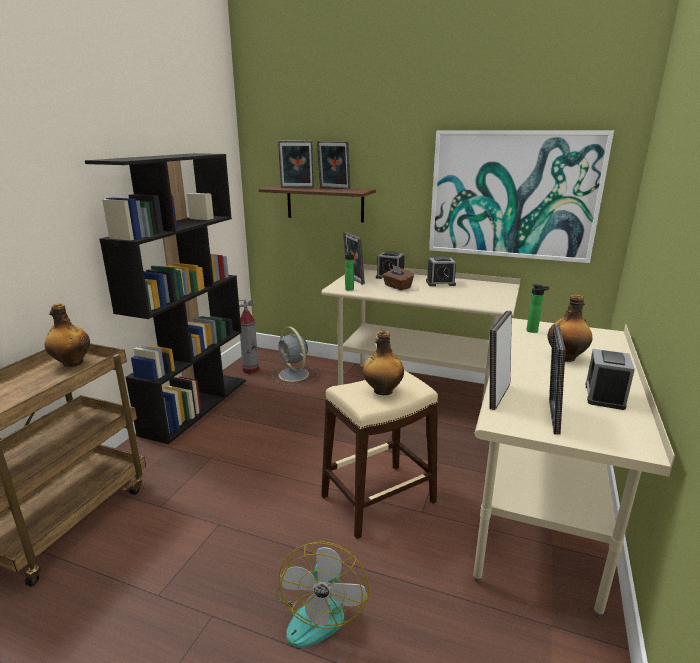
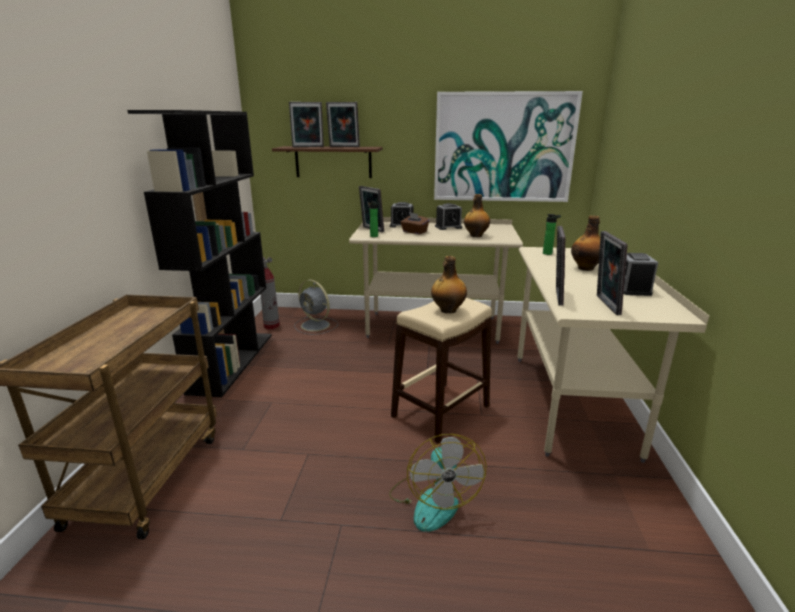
camera: 15 degrees left, 0 degrees up
bottle [45,304,90,367] -> bottle moved to [464,194,490,237]

